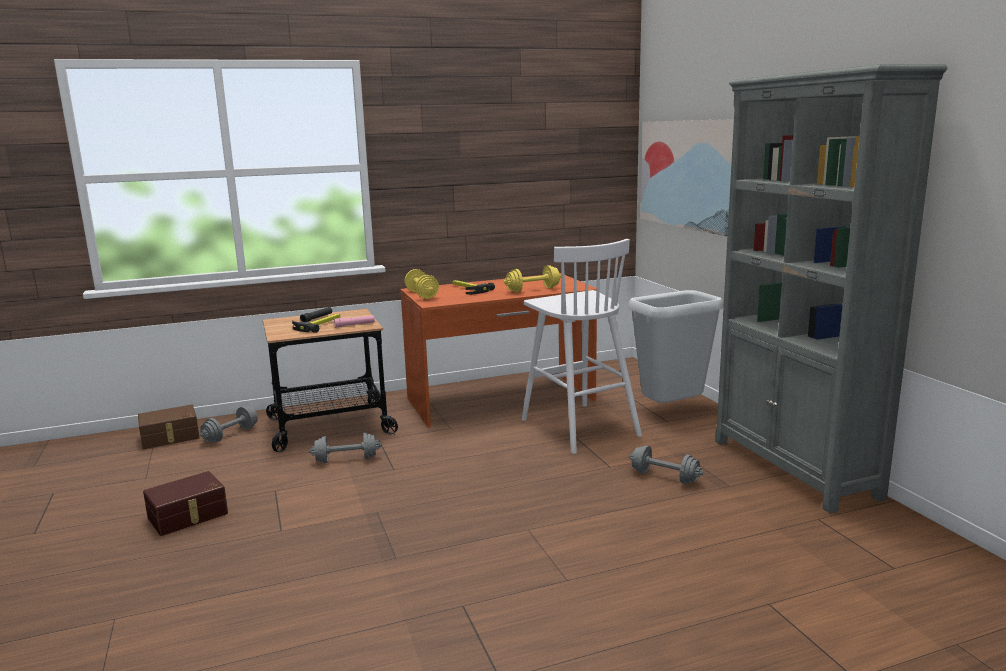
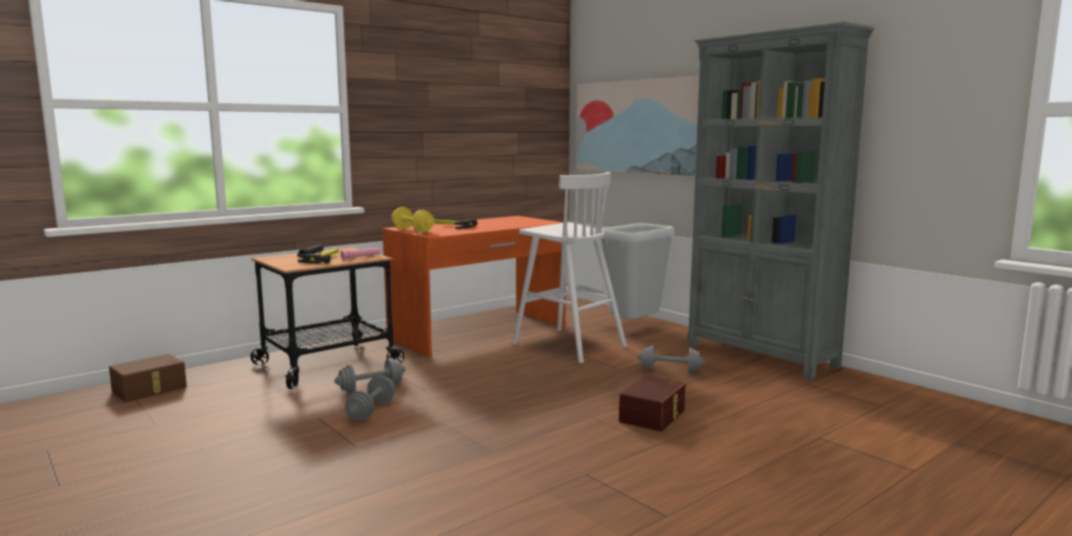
camera: 20 degrees left, 5 degrees down
brown storage box [143,471,228,536] -> brown storage box moved to [619,375,685,432]
grey dumbbell [200,406,258,443] -> grey dumbbell moved to [345,376,395,420]
yellow dumbbell [504,265,561,292] -> none

